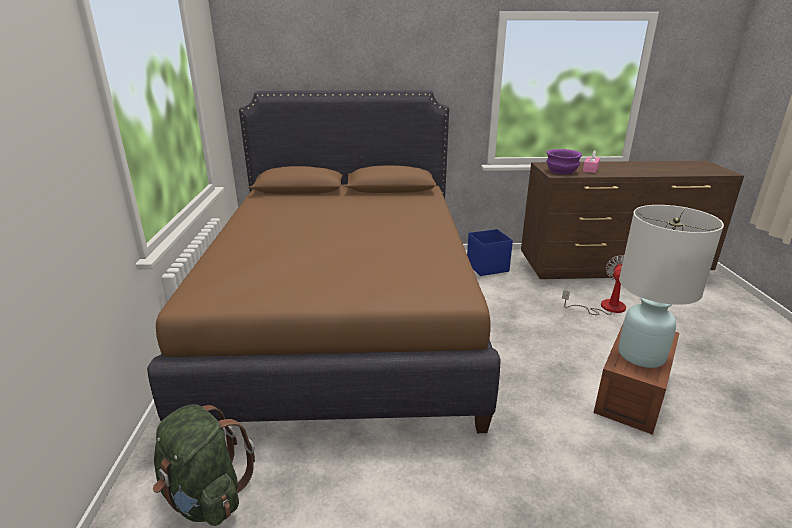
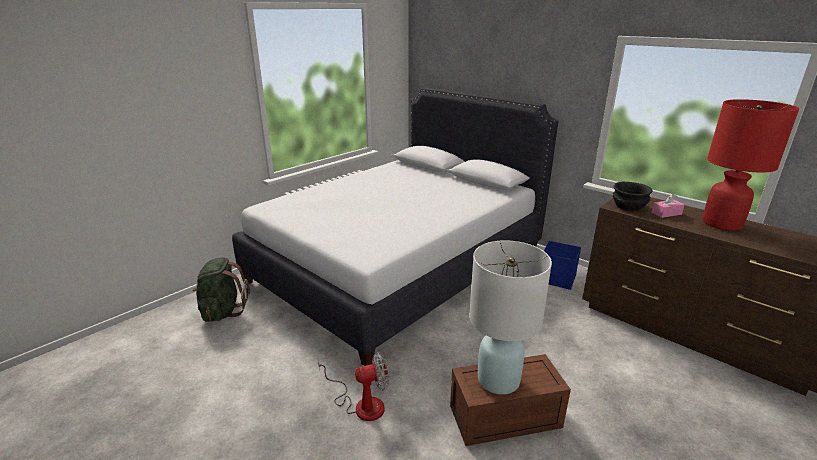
camera: 45 degrees right, 0 degrees up
brown bed [147,90,501,433] -> white bed [232,87,559,366]
purple bowl [546,149,582,174] -> black bowl [613,182,653,211]
fan [562,255,626,315] -> fan moved to [318,352,389,421]
none -> red table lamp [702,99,799,231]

